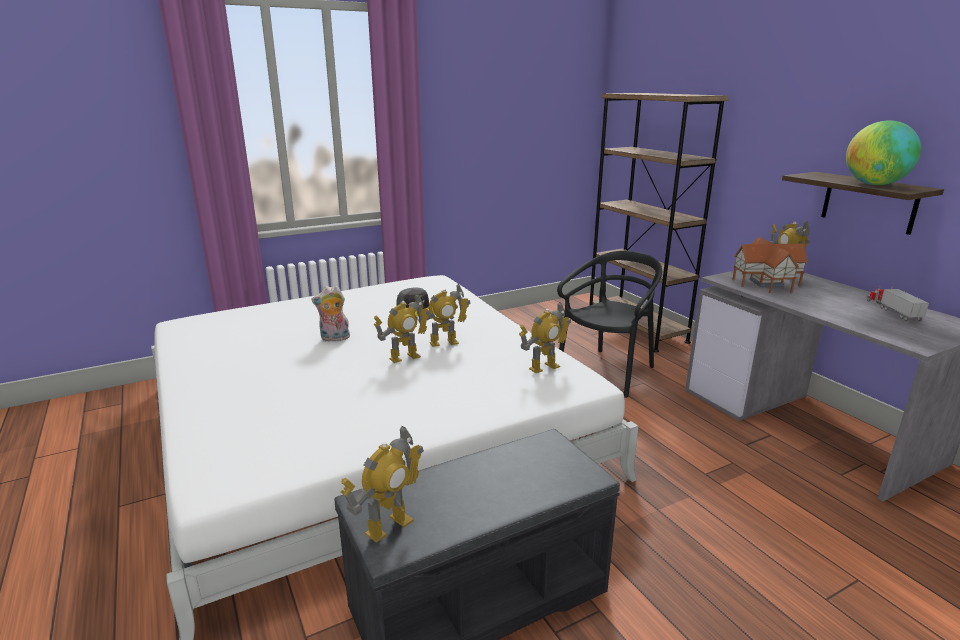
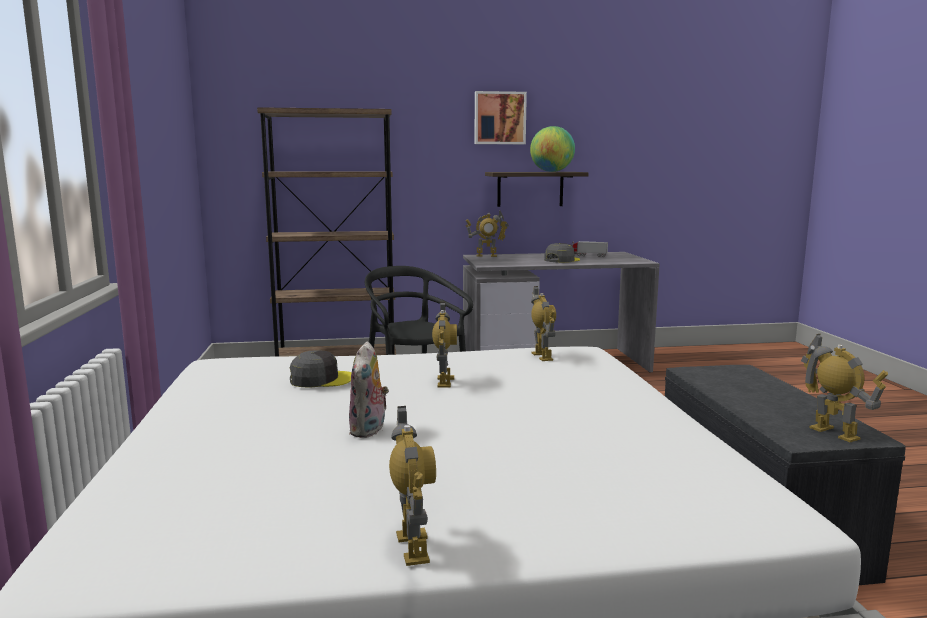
camera: 70 degrees left, 10 degrees down
toy robot [373,294,431,363] -> toy robot moved to [389,406,436,566]
toy house [732,237,808,293] -> none
none -> picture [475,91,527,144]
none -> grey cap [544,243,580,263]

